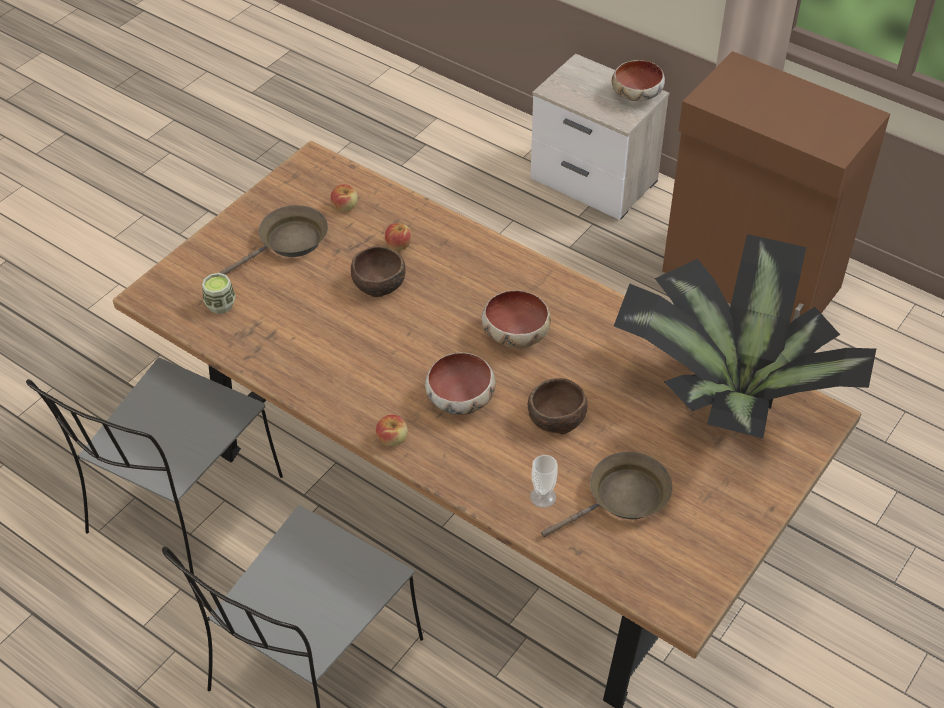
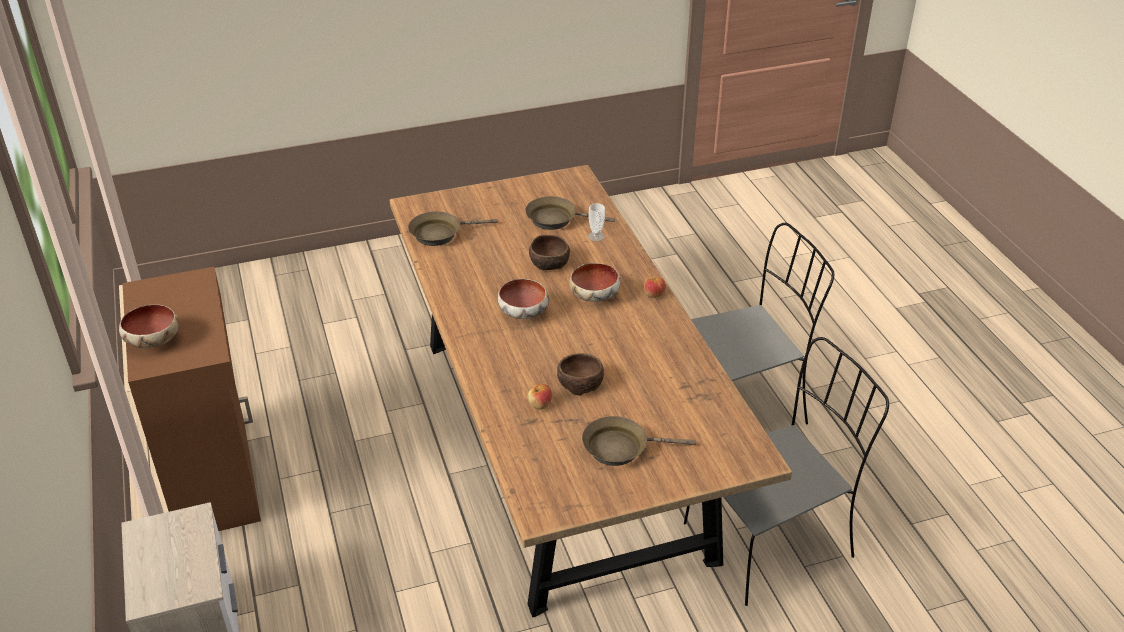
camera: 145 degrees left, 10 degrees down
cup [202,273,235,314] -> none
apple [331,184,358,212] -> none
bowl [612,60,665,101] -> bowl moved to [119,304,179,348]
potted plant [614,234,876,438] -> brown frying pan [408,211,498,246]

